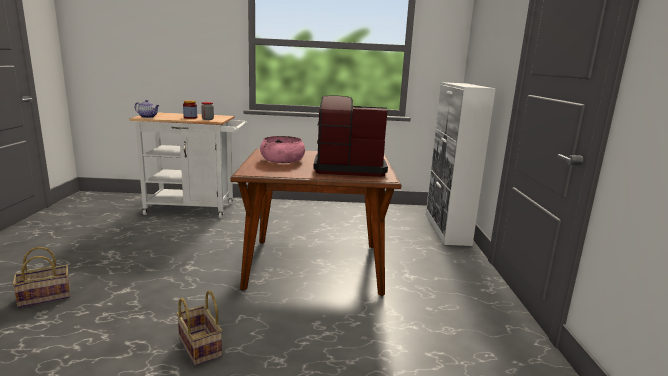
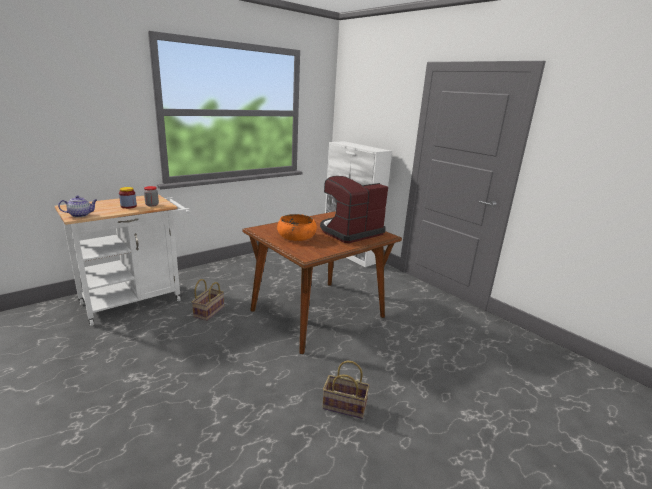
camera: 40 degrees left, 5 degrees up
basket [12,247,70,308] -> basket moved to [192,279,224,321]
pink bowl [260,136,305,163] -> orange bowl [277,214,317,241]

